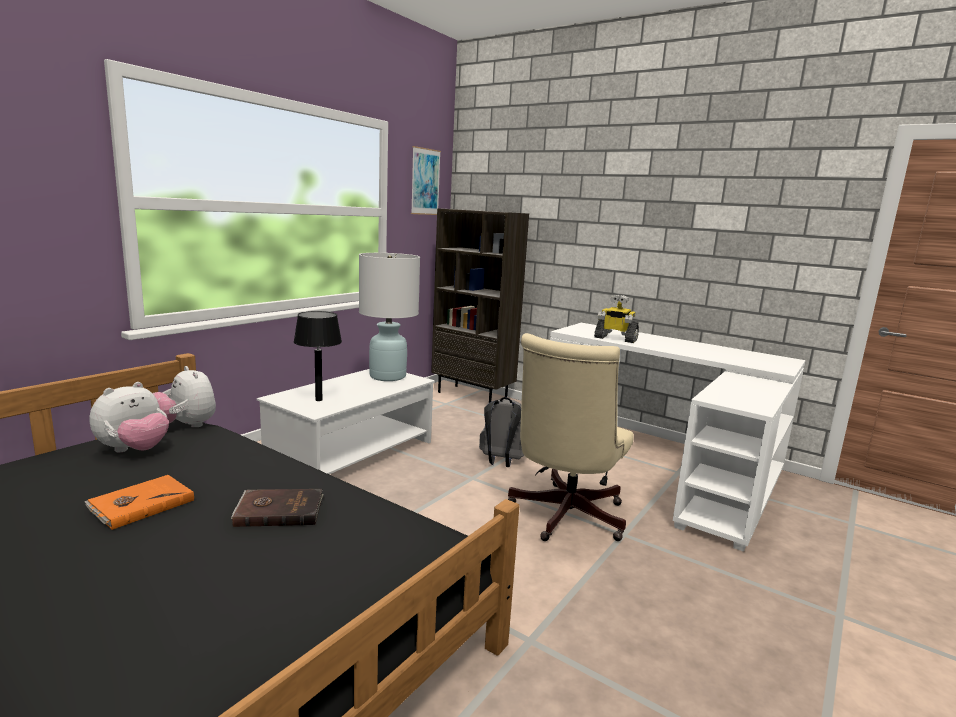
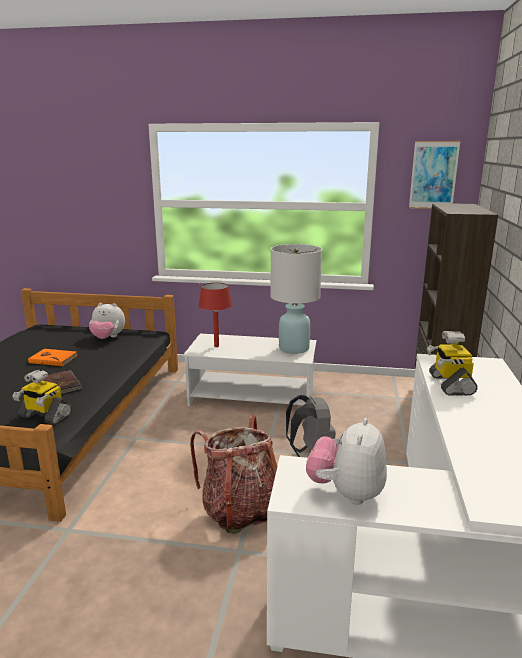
camera: 65 degrees right, 5 degrees up
plush toy [152,366,216,427] -> plush toy moved to [306,418,387,505]
black table lamp [294,311,342,401] -> red table lamp [199,283,232,347]
beige office chair [508,333,634,541] -> backpack [190,415,277,534]
none -> toy robot [12,370,72,425]

